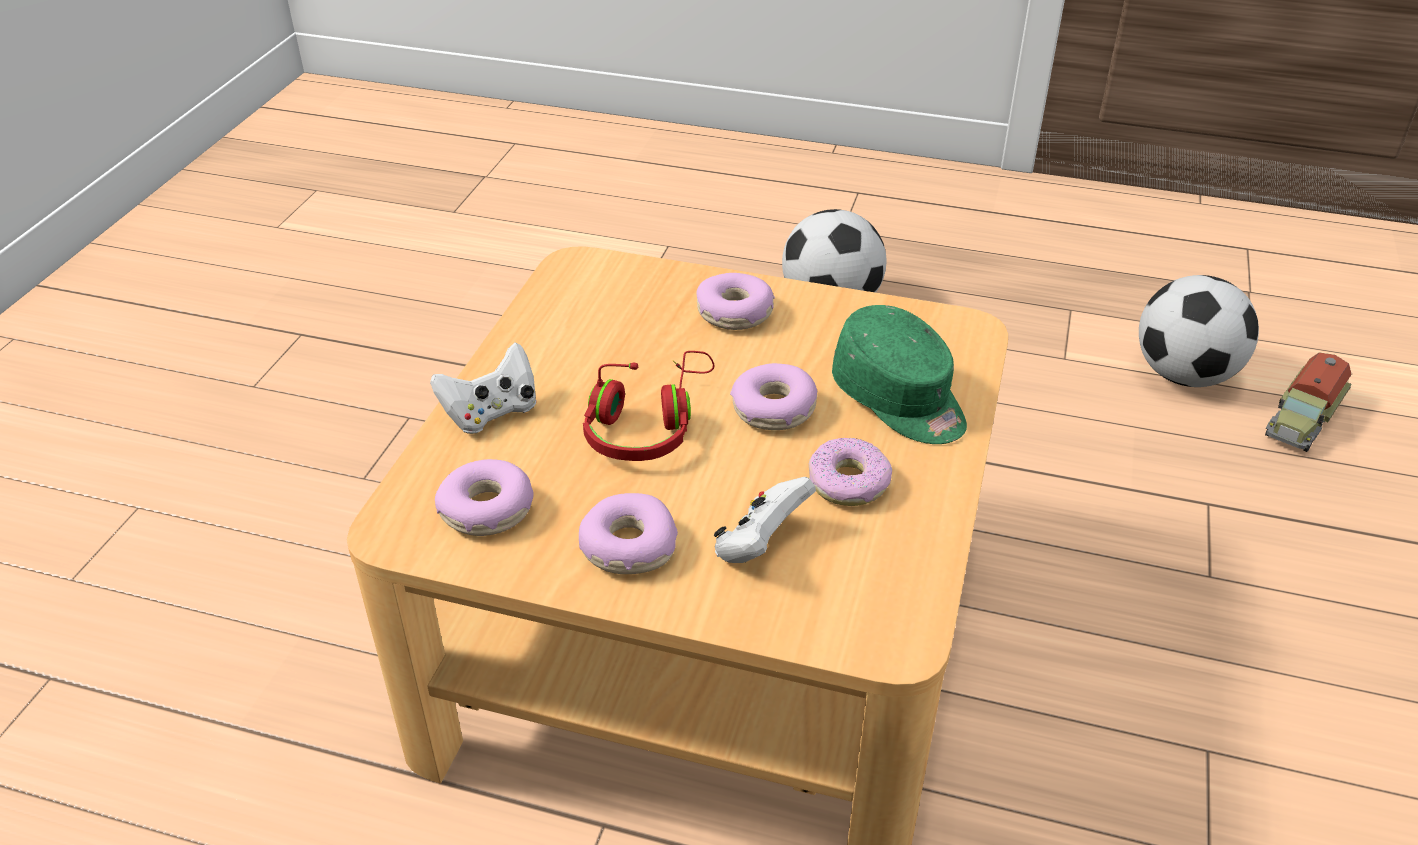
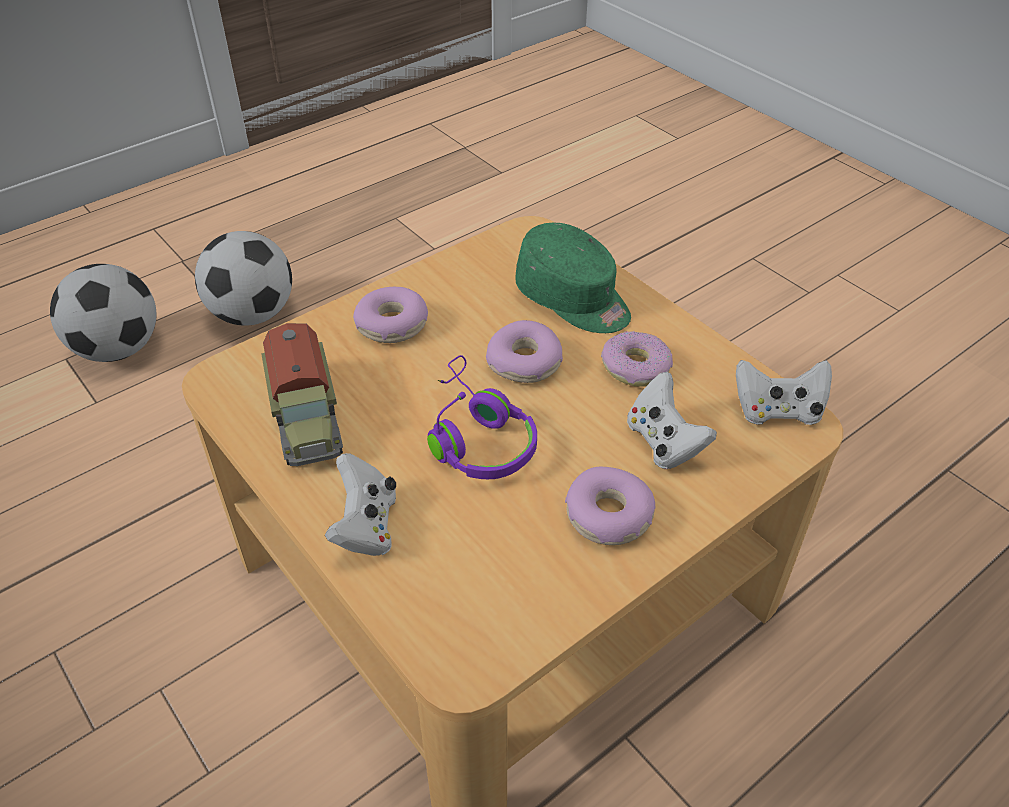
camera: 55 degrees left, 5 degrees up
donut [435,459,534,536] -> none
red headphones [583,351,715,461] -> purple headphones [427,355,537,479]
green cap [832,305,967,444] -> green cap turned 45 degrees clockwise [515,222,631,333]
football [1139,275,1259,387] -> football moved to [50,264,156,362]
toy truck [1265,352,1352,452] -> toy truck moved to [261,323,343,466]
none -> white game controller [736,360,832,425]

